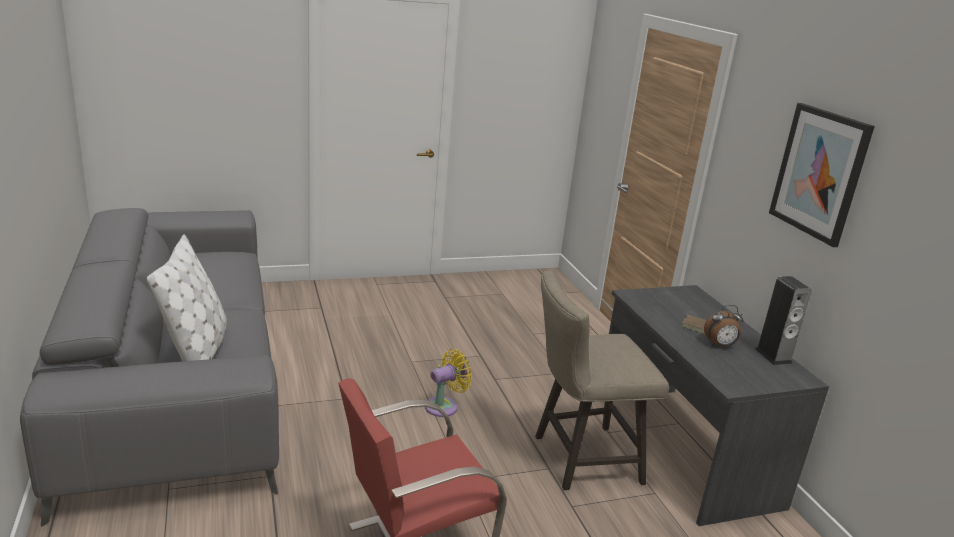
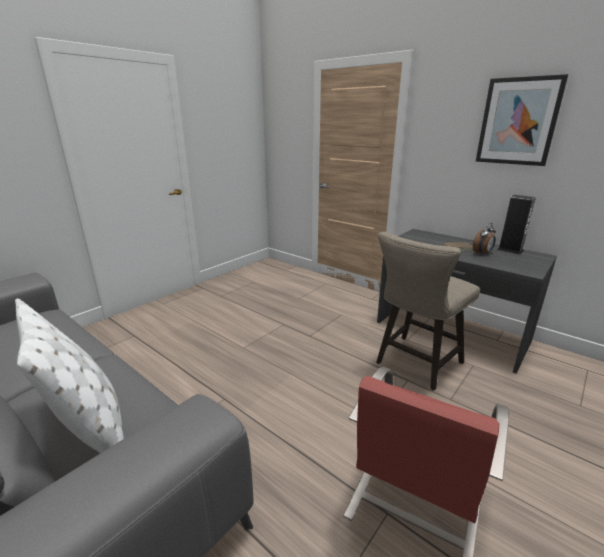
camera: 30 degrees left, 0 degrees up
yellow fan [425,349,472,417] -> none

